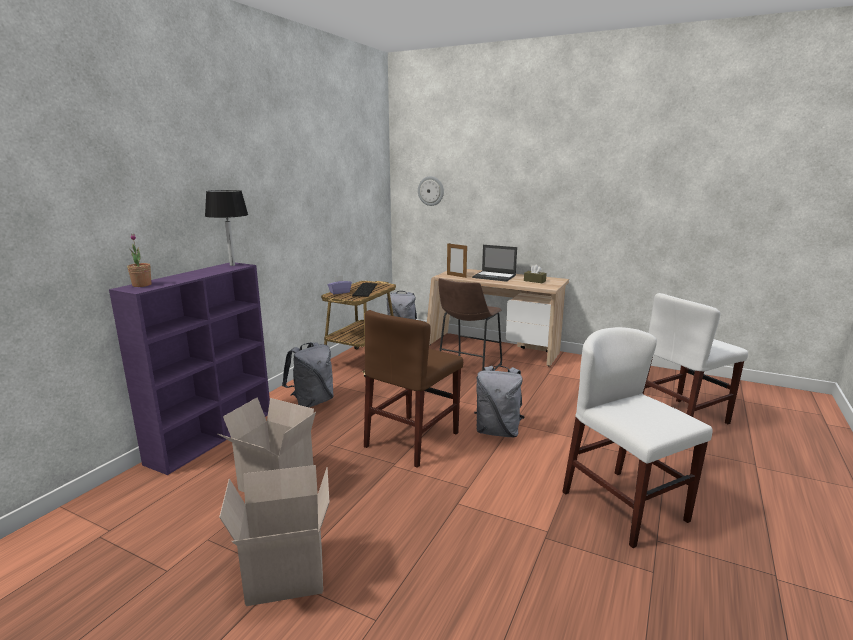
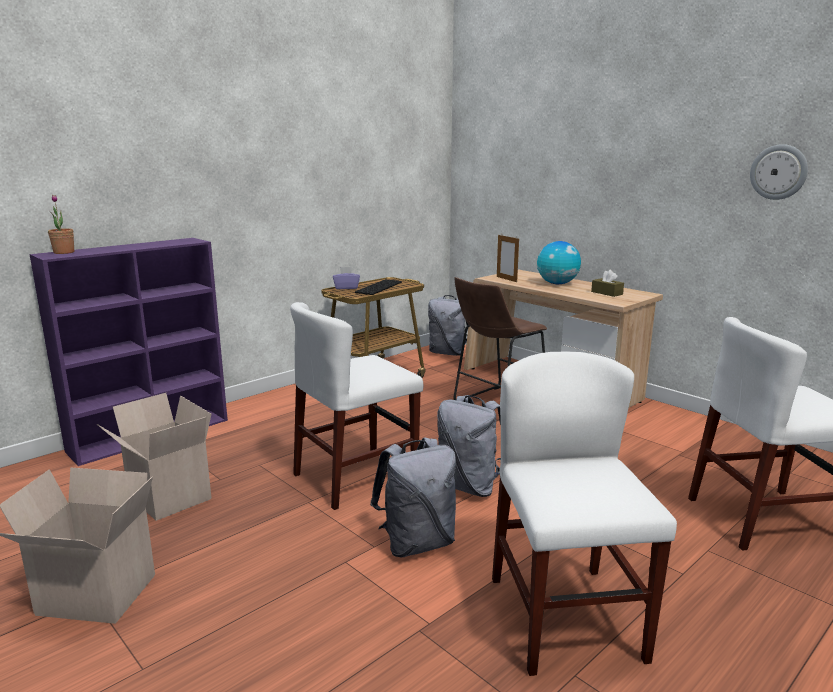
camera: 20 degrees right, 0 degrees up
black table lamp [205,190,248,266] -> none
grey backpack [282,342,334,407] -> grey backpack moved to [370,437,456,557]
brown chair [364,310,463,468] -> white chair [290,302,423,510]
wall clock [418,176,444,206] -> wall clock moved to [750,144,808,200]
laptop [472,245,517,282] -> globe [537,241,581,284]

